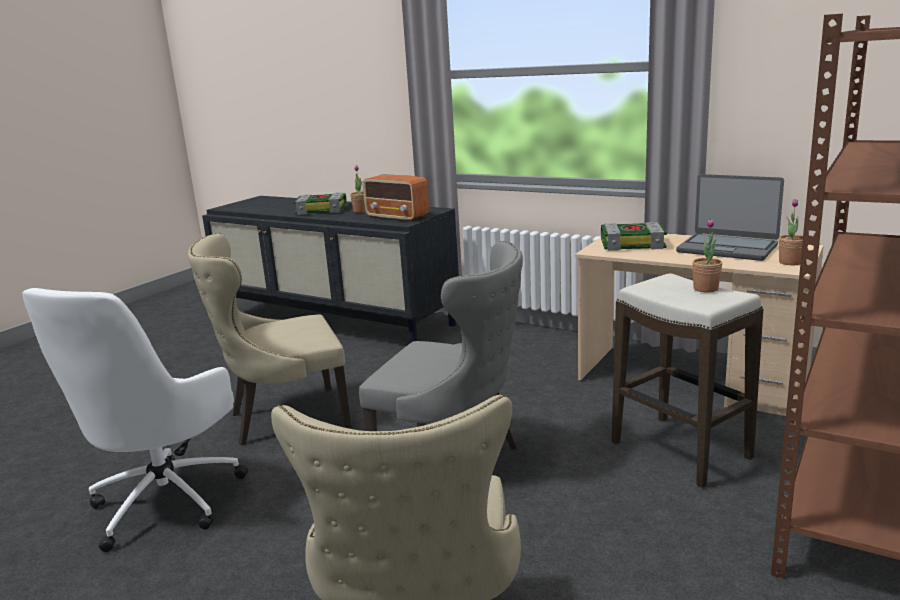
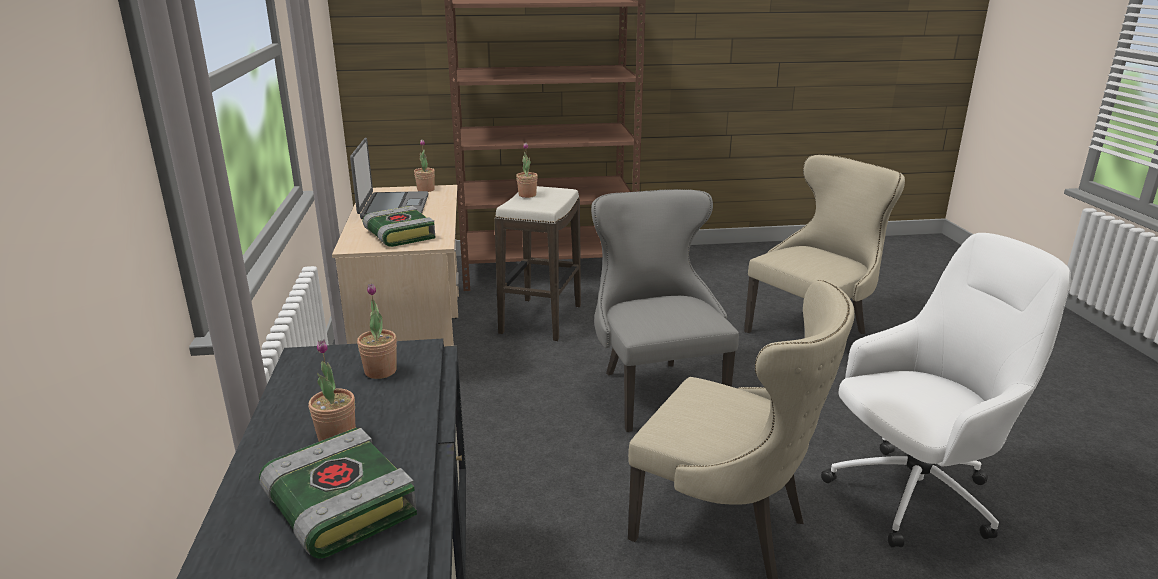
camera: 130 degrees left, 5 degrees up
radio [363,175,429,222] -> potted plant [357,283,397,379]

